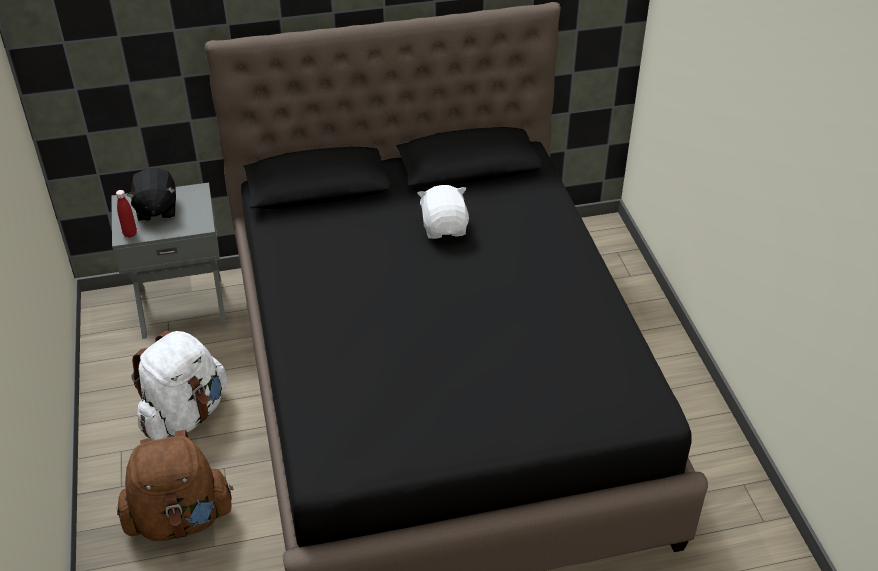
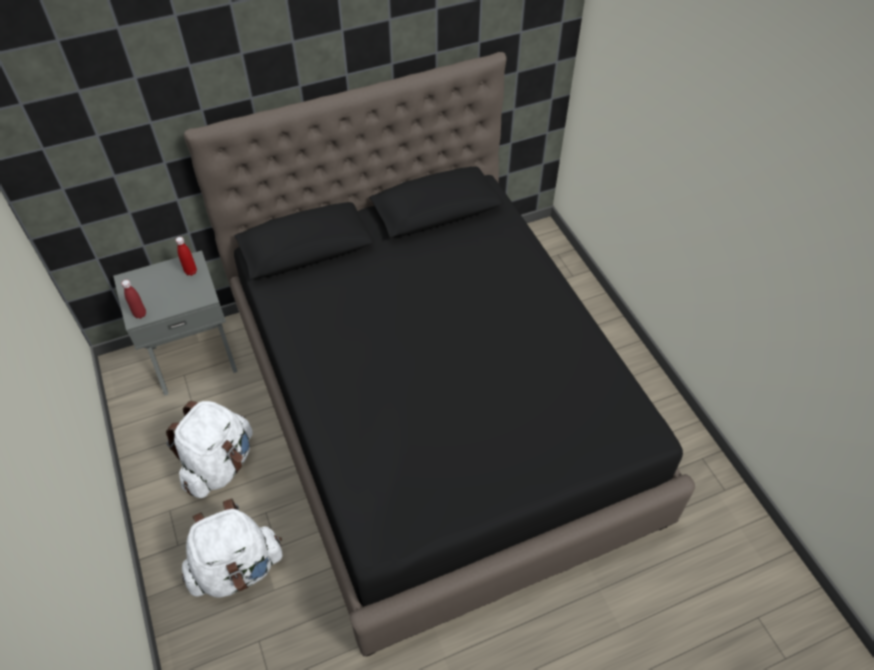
camera: 10 degrees left, 10 degrees up
brown backpack [117,430,233,541] -> white backpack [181,498,283,598]
black plush toy [126,168,176,222] -> none
white plush toy [418,185,469,239] -> none
none -> red bottle [176,237,197,276]

